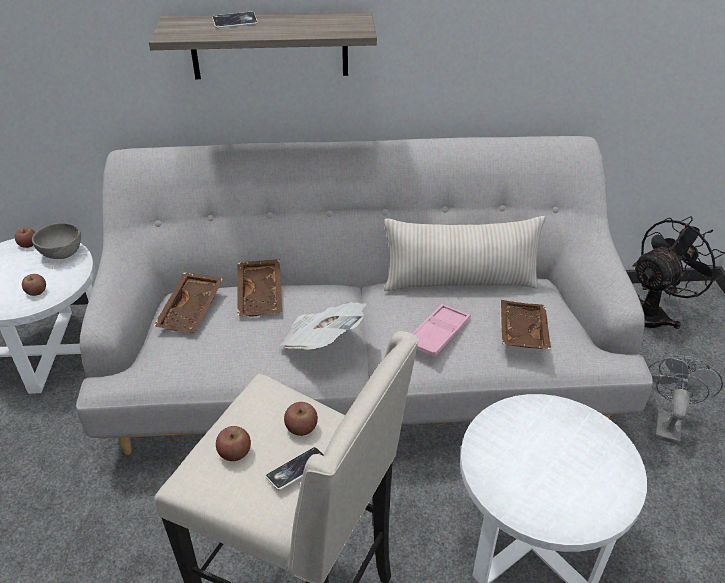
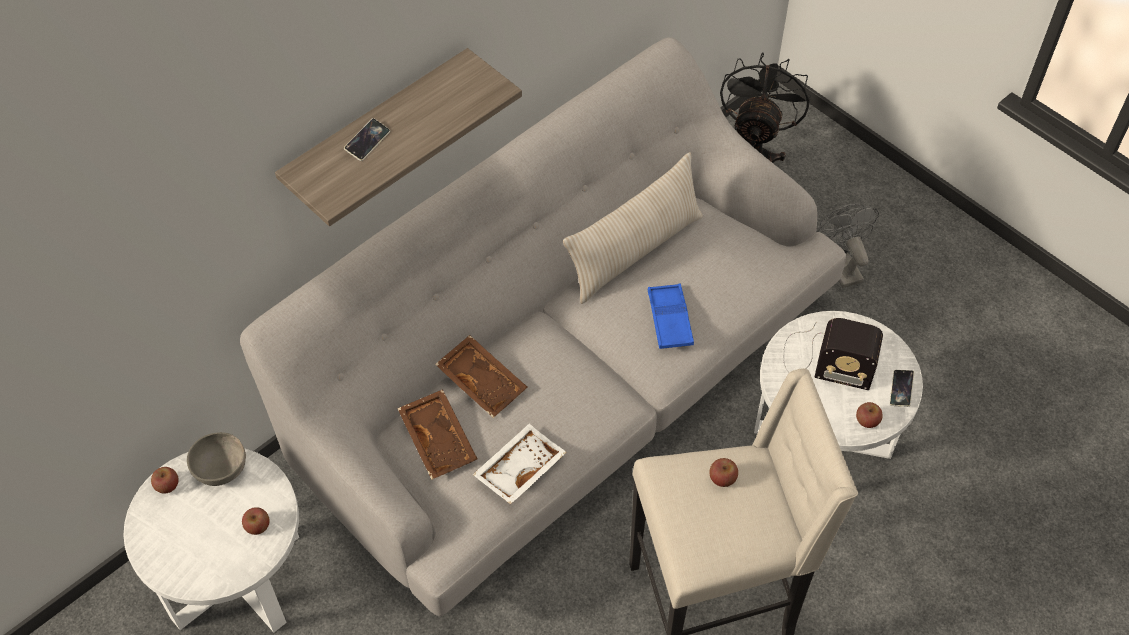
camera: 40 degrees left, 15 degrees up
apple [216,426,251,461] -> apple moved to [856,402,883,428]
phone [266,447,324,490] -> phone moved to [890,370,914,407]
newspaper [279,302,366,350] -> none
pink tray [412,304,471,357] -> blue tray [648,283,694,349]
brown tray [501,300,551,349] -> none
none -> white tray [472,424,567,505]
none -> radio [783,318,883,390]

